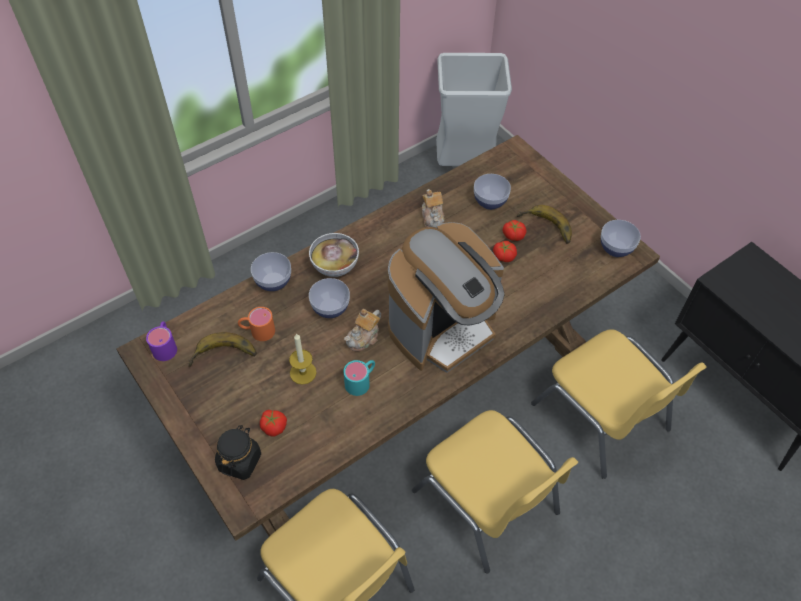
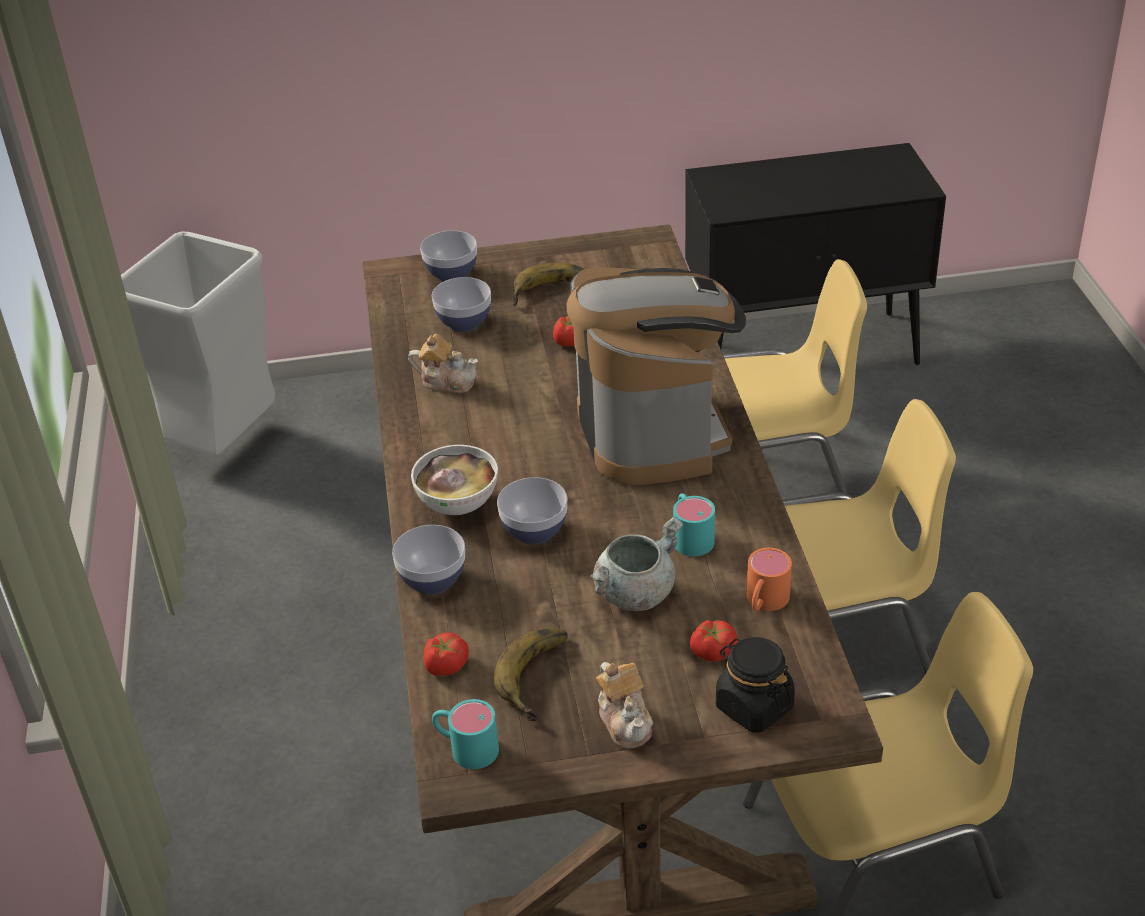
camera: 60 degrees left, 15 degrees down
purple mug [146,321,177,361] -> turquoise mug [432,699,499,769]
orange mug [238,307,275,341] -> orange mug moved to [747,548,792,611]
candle [289,333,316,385] -> grey cooking pot [590,517,683,611]
teapot [344,309,381,351] -> teapot moved to [596,662,653,749]
tomato [503,220,527,241] -> tomato moved to [424,632,469,676]
bowl [601,220,641,257] -> bowl moved to [420,230,477,282]

